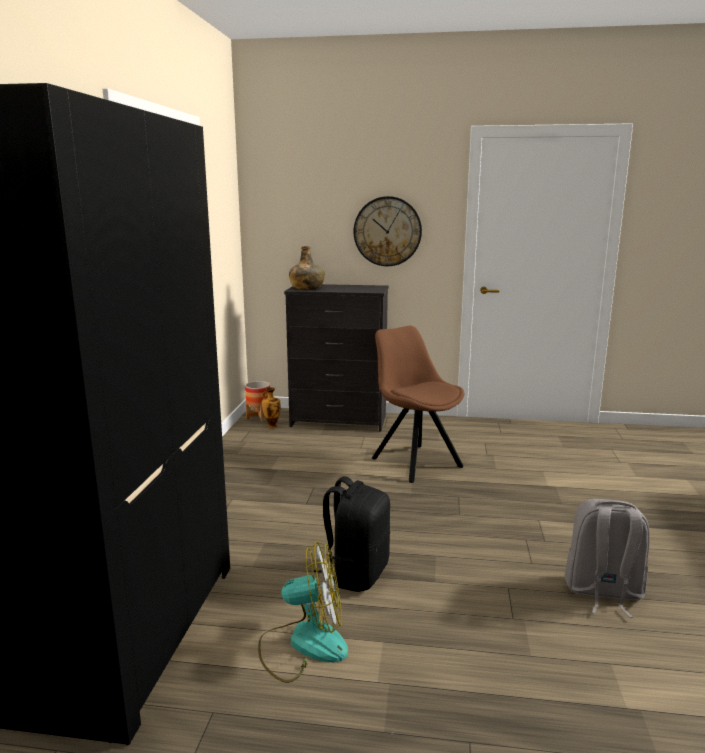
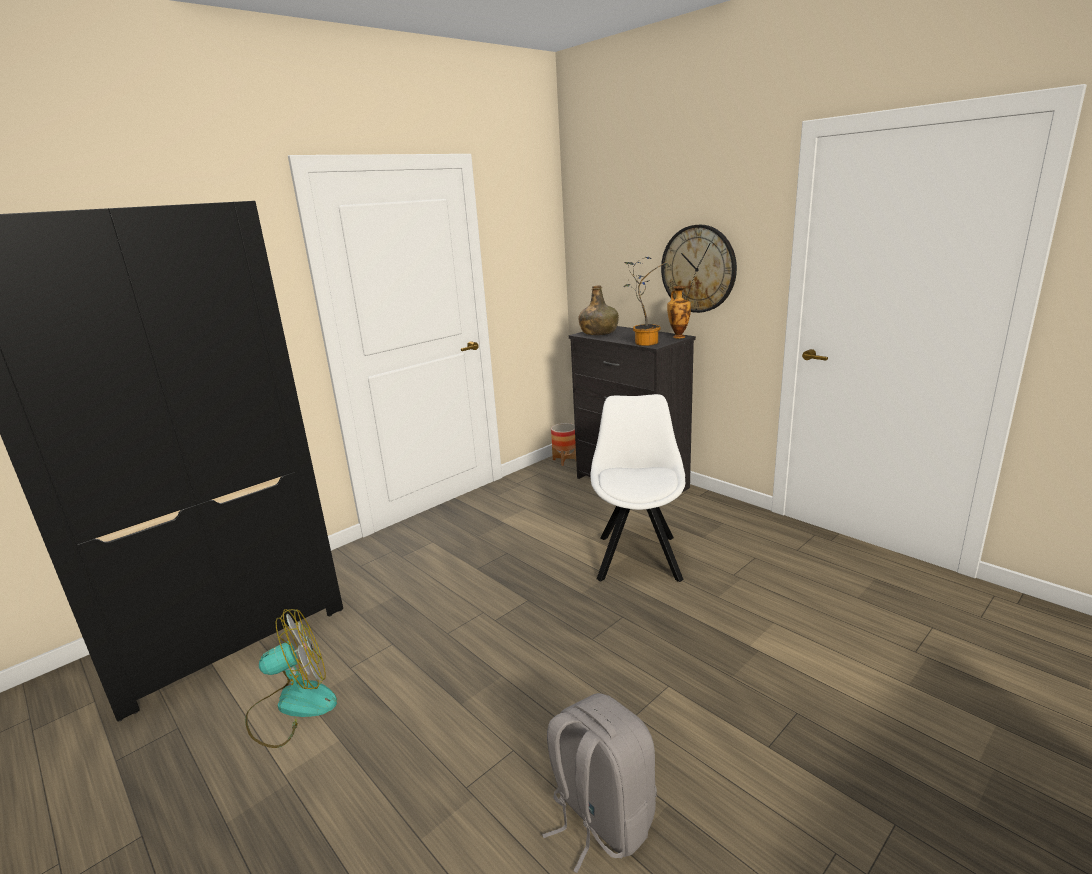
camera: 40 degrees right, 5 degrees up
fan [258,541,348,683] -> fan turned 60 degrees counterclockwise [245,609,337,748]
vase [262,387,281,429] -> vase moved to [667,286,691,338]
black backpack [314,476,390,592] -> none
brown chair [372,326,464,483] -> white chair [590,394,685,582]
none -> potted plant [623,257,670,346]

